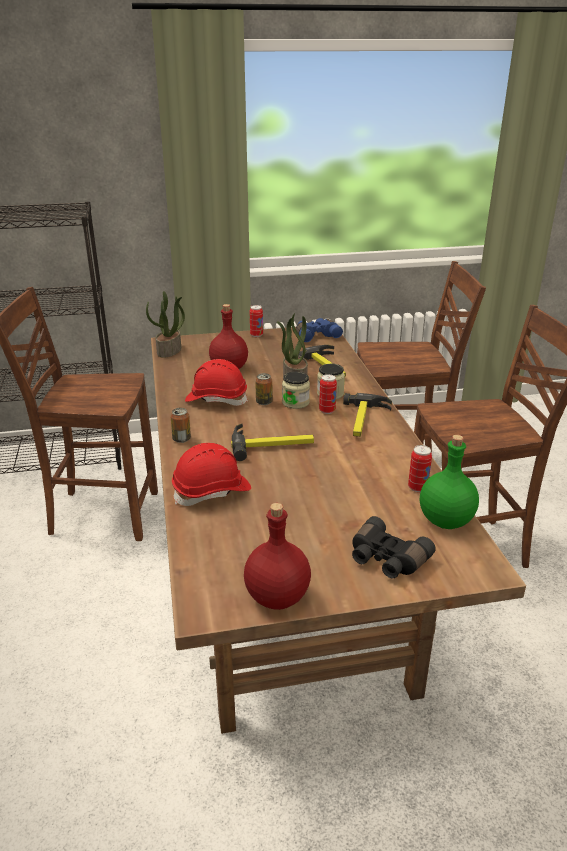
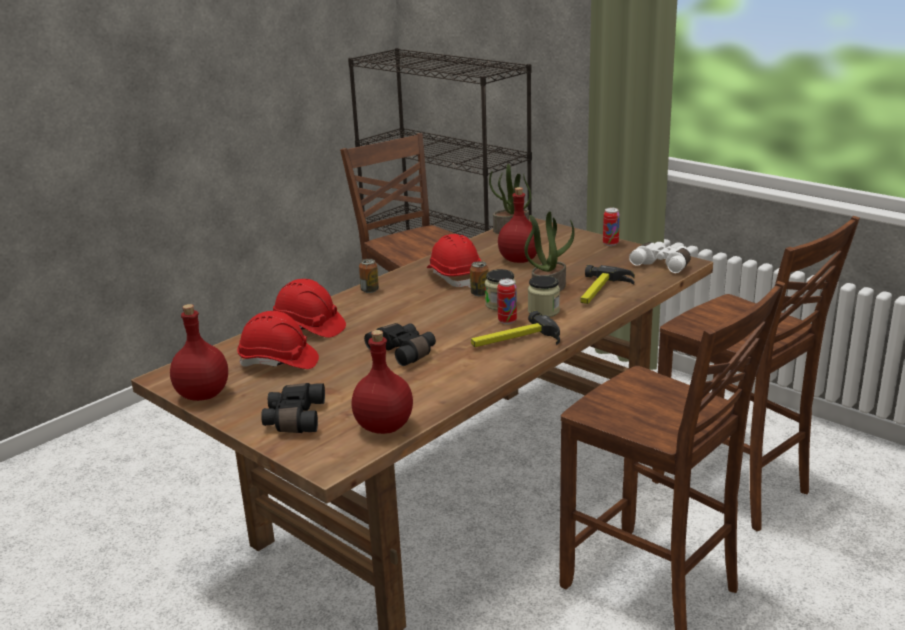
camera: 55 degrees right, 5 degrees down
hammer [231,424,314,461] -> none
blue binoculars [296,318,343,342] -> white binoculars [629,242,691,273]
can [408,445,432,492] -> none
green bottle [420,435,479,529] -> red bottle [352,330,413,434]
none -> red hard hat [237,311,319,369]
none -> black binoculars [364,323,436,366]

